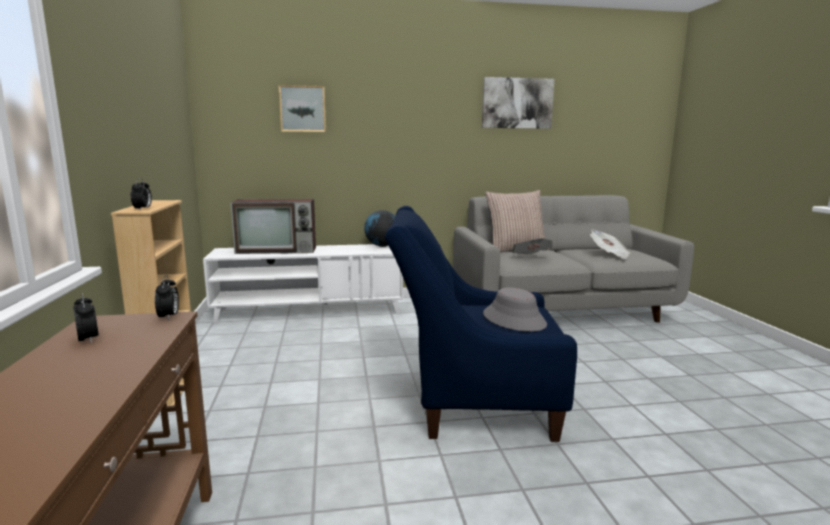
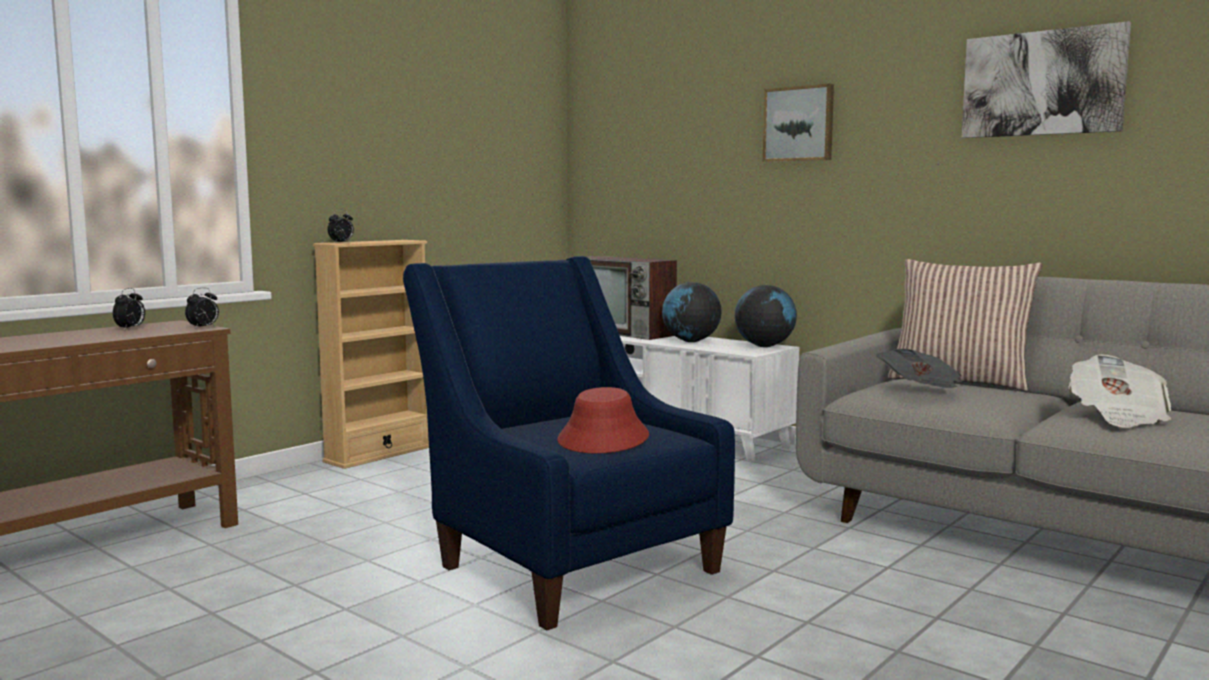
camera: 50 degrees right, 5 degrees down
picture [279,85,326,132] -> picture moved to [763,83,834,162]
grey hat [483,287,547,332] -> red hat [557,387,649,454]
none -> globe [662,282,722,342]

